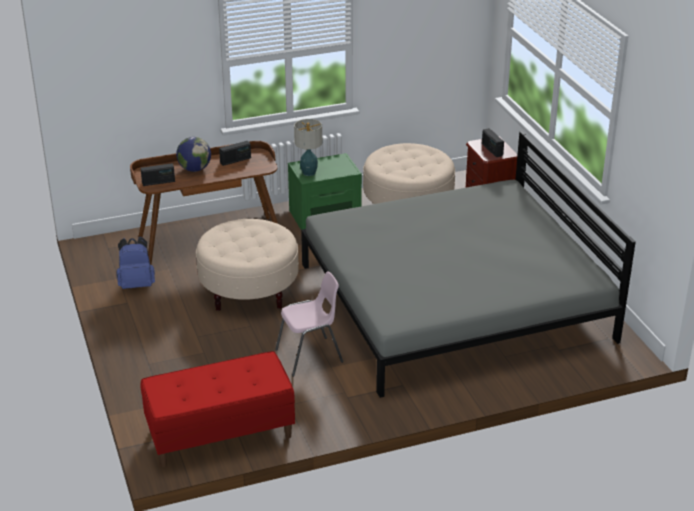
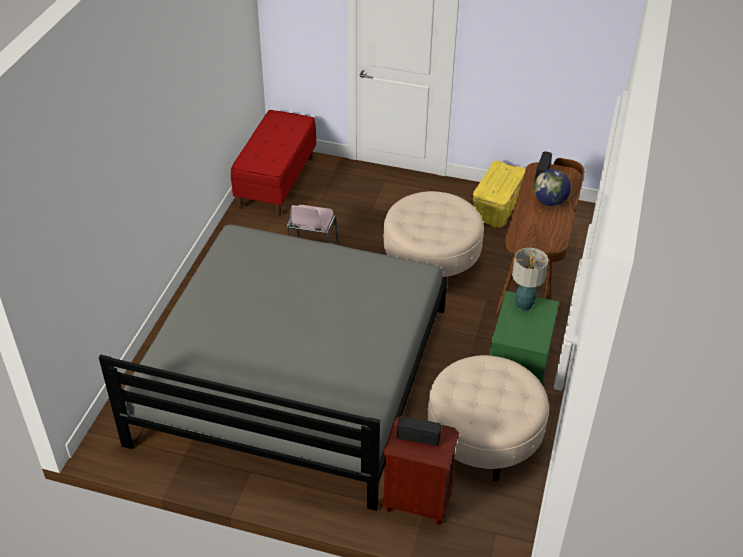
camera: 125 degrees right, 10 degrees up
blue backpack [116,236,155,289] -> yellow storage box [473,161,526,228]
radio [219,141,251,166] -> none

